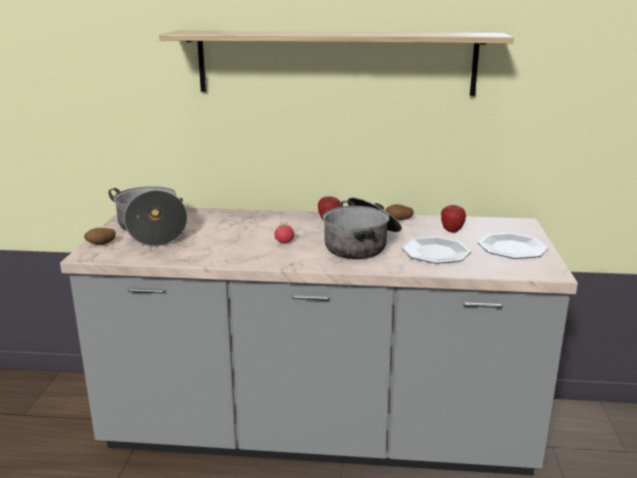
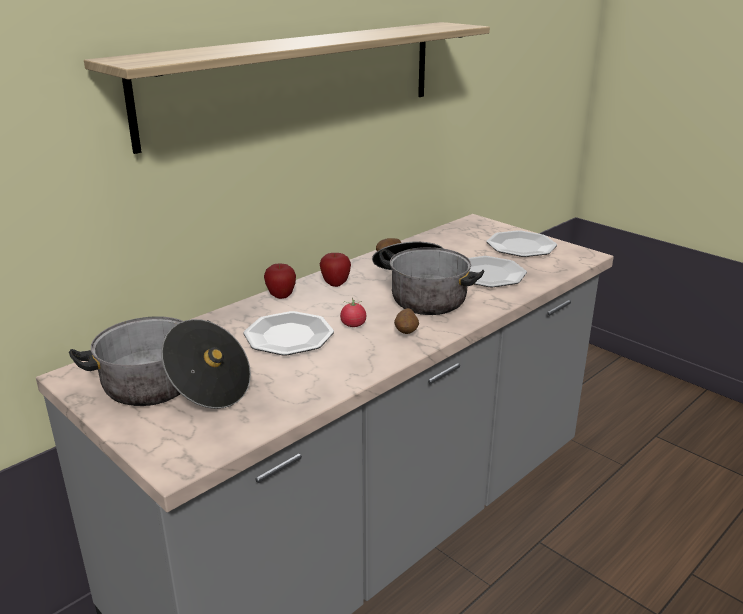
camera: 50 degrees left, 5 degrees up
potato [84,228,116,245] -> potato moved to [394,308,419,334]
apple [441,205,466,233] -> apple moved to [264,263,296,299]
none -> plate [243,311,334,355]

